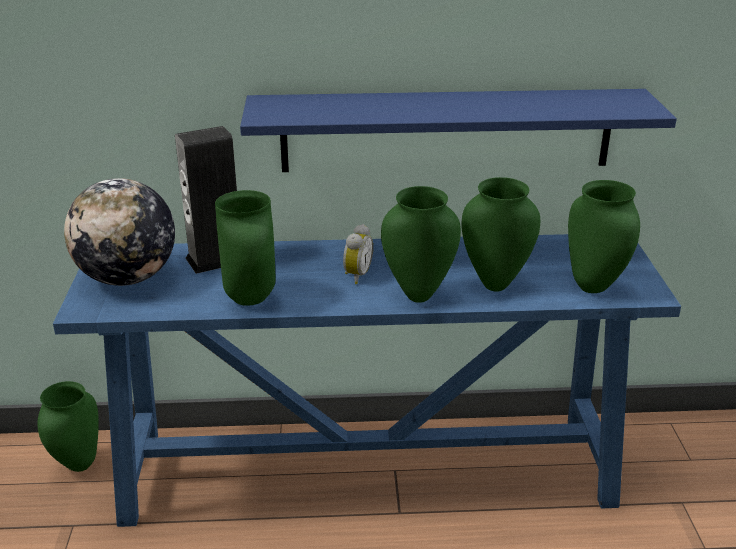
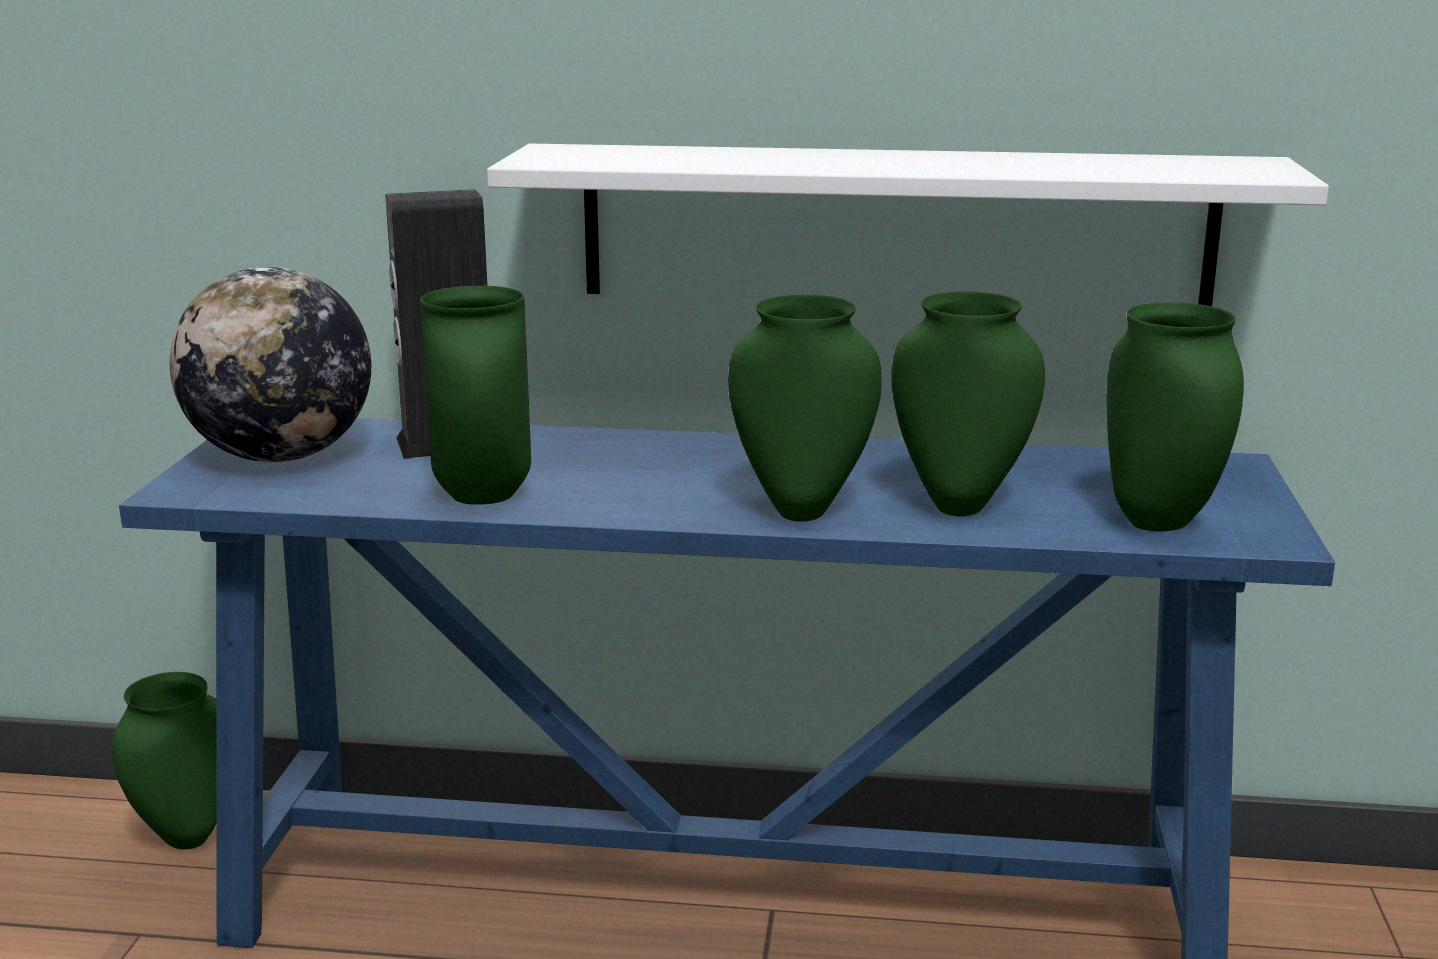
camera: 10 degrees right, 10 degrees down
blue shelf [240,89,677,172] -> white shelf [487,143,1329,306]
alarm clock [343,224,373,284] -> none

